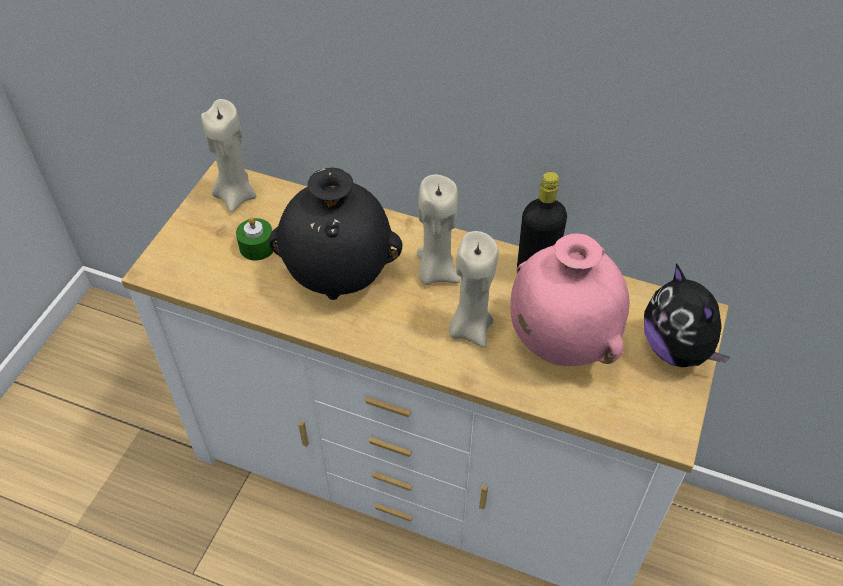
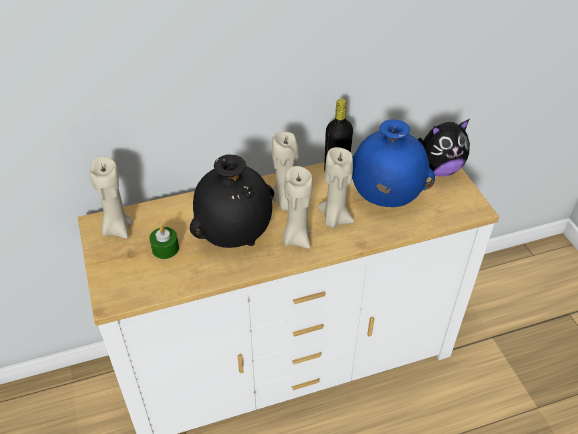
camera: 40 degrees left, 5 degrees down
pink vase [510,234,630,366] -> blue vase [352,119,435,207]
plush toy [644,263,730,367] -> plush toy turned 45 degrees counterclockwise [418,119,470,177]
none -> beige candle [282,166,313,249]

